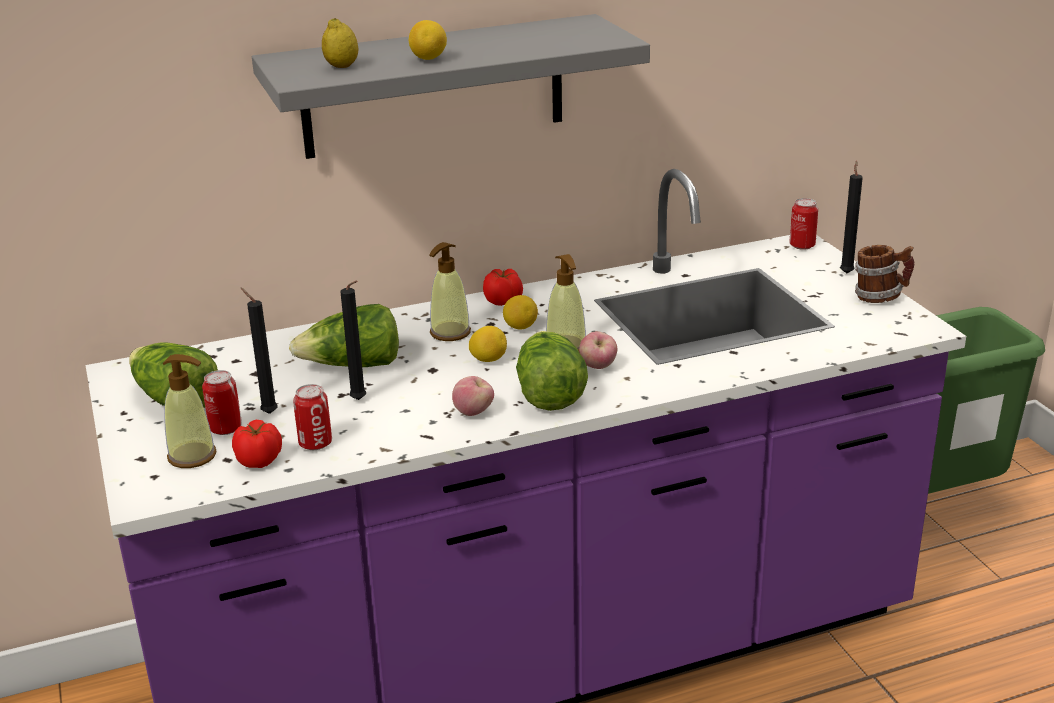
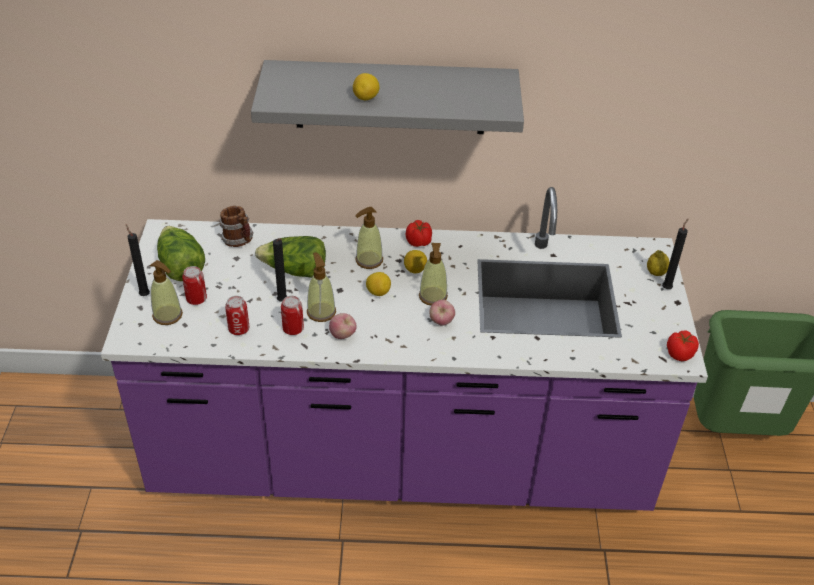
camera: 20 degrees right, 15 degrees up
tomato [232,420,282,468] -> tomato moved to [667,331,699,361]
black candle [241,287,278,414] -> black candle moved to [126,224,150,296]
lemon [322,18,358,68] -> lemon moved to [647,250,669,276]
lettuce [516,331,588,411] -> none
can [789,198,818,250] -> can moved to [281,296,304,335]
mug [855,245,914,303] -> mug moved to [219,206,254,247]
none -> soap dispenser [307,252,336,322]

